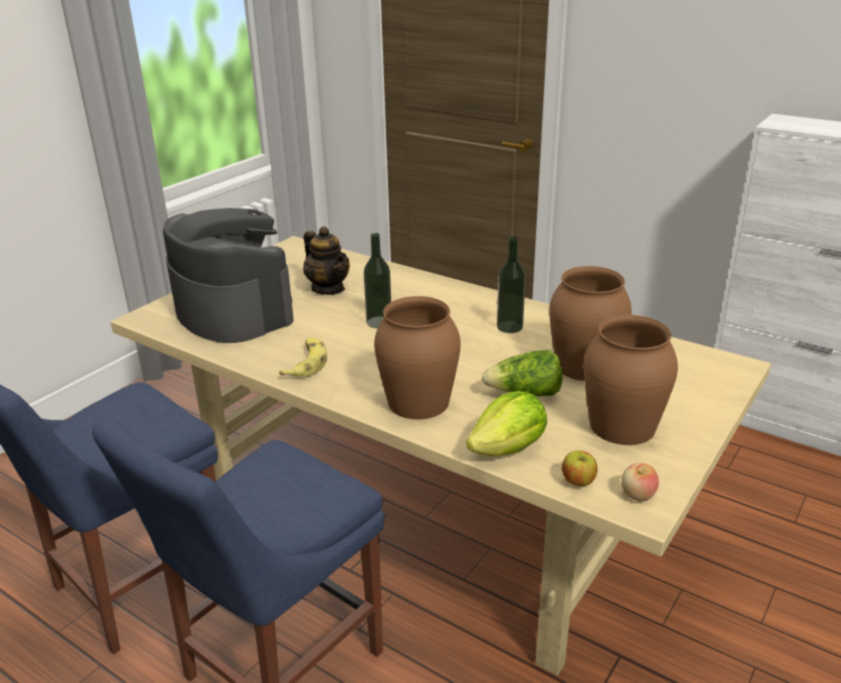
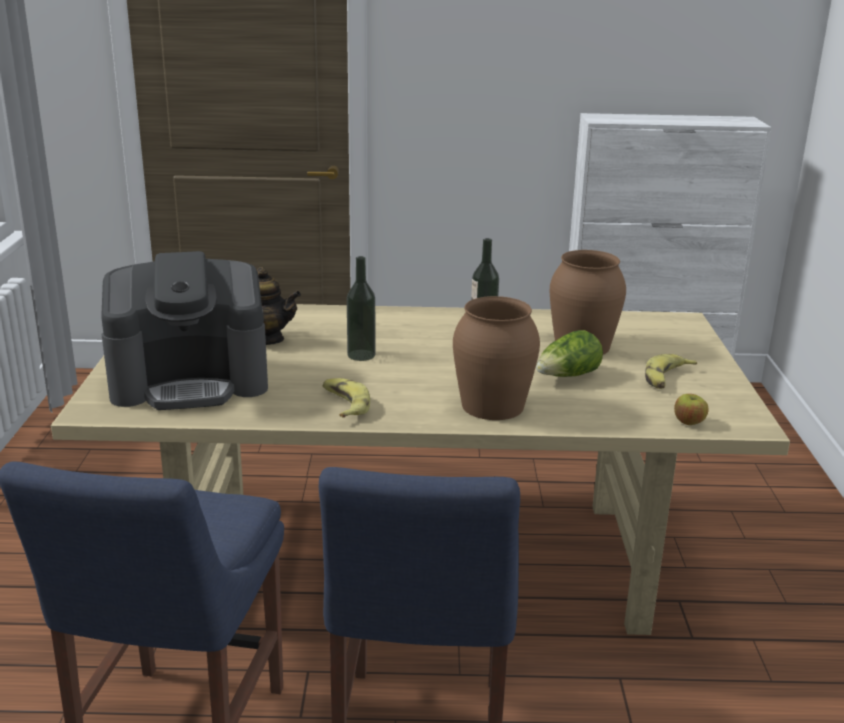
camera: 35 degrees left, 5 degrees down
coffee machine [163,208,294,343] -> coffee machine turned 150 degrees clockwise [101,251,268,410]
lettuce [466,391,547,456] -> none
brown vase [584,315,678,445] -> banana [645,354,697,389]
apple [621,463,659,501] -> none

